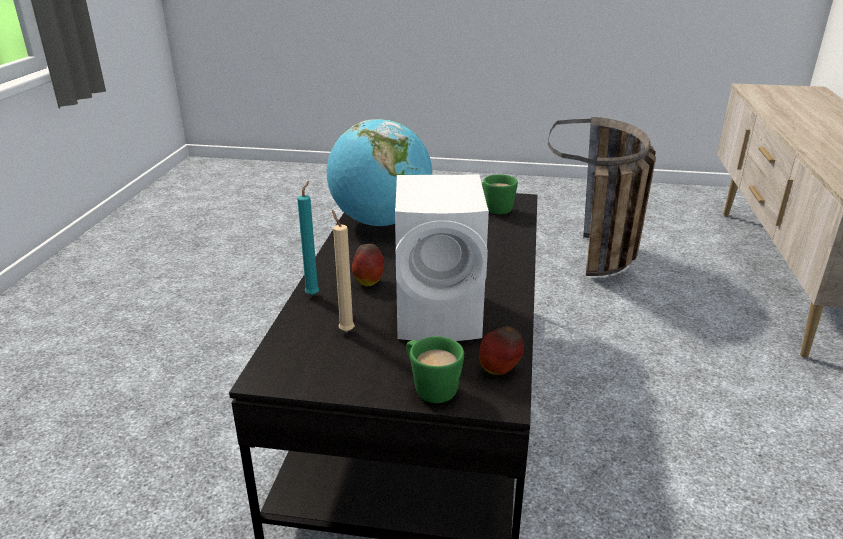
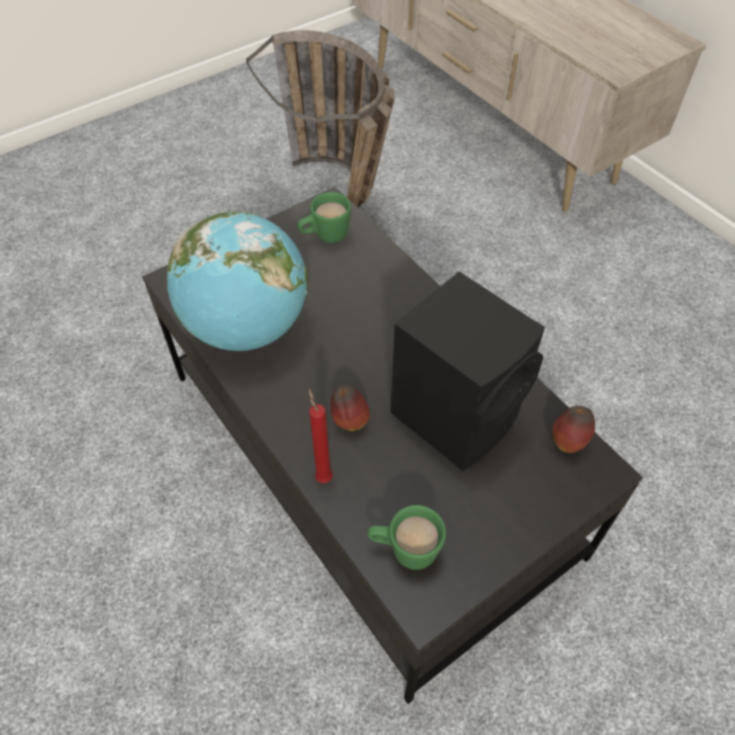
camera: 45 degrees left, 25 degrees up
turquoise candle [297,181,319,296] -> red candle [309,389,333,483]
beige candle [332,210,355,332] -> none
white speaker [395,175,489,341] -> black speaker [391,271,545,471]
green mug [406,336,464,403] -> green mug moved to [368,505,446,570]

